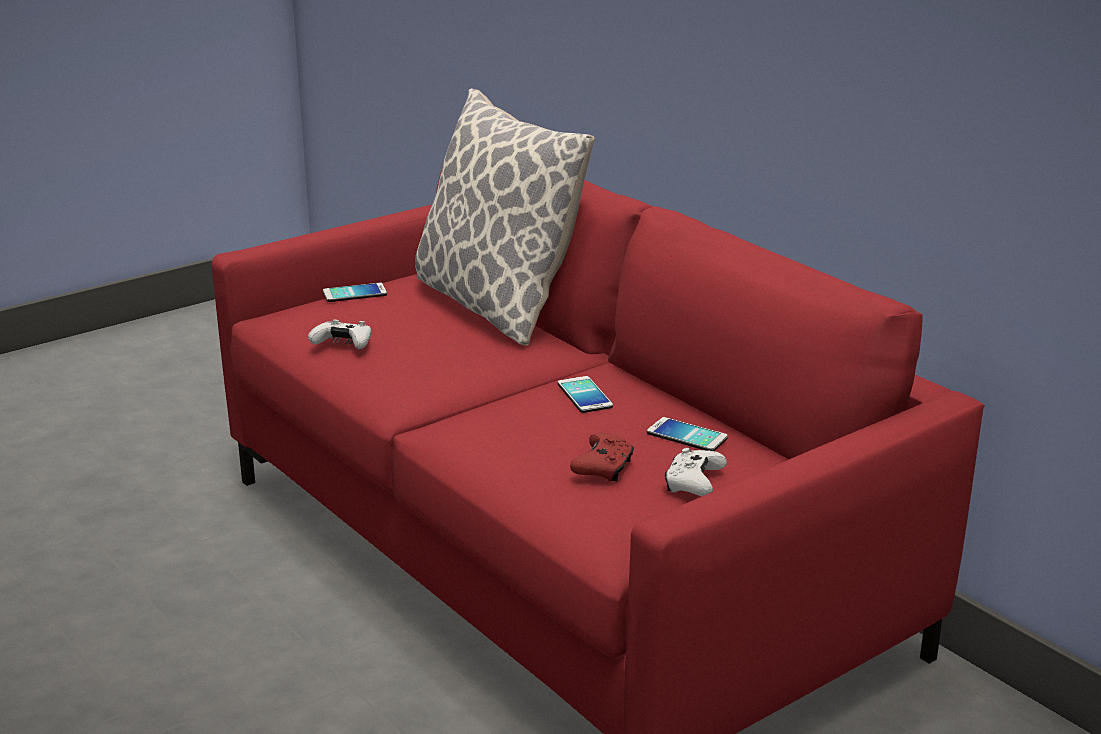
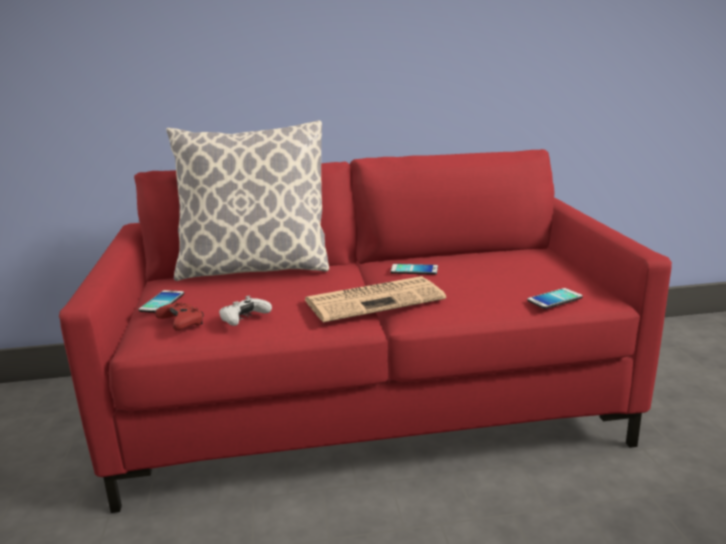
camera: 60 degrees left, 5 degrees down
red game controller [570,433,634,482] -> red game controller moved to [155,302,204,331]
phone [647,417,728,451] -> phone moved to [527,288,583,309]
white game controller [665,448,727,496] -> none
none -> newspaper [305,276,446,322]

